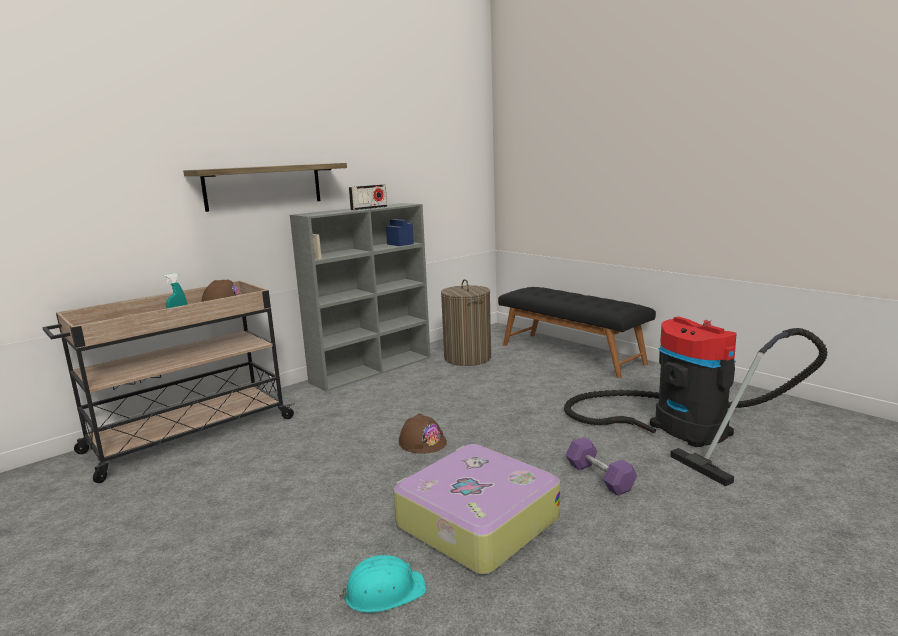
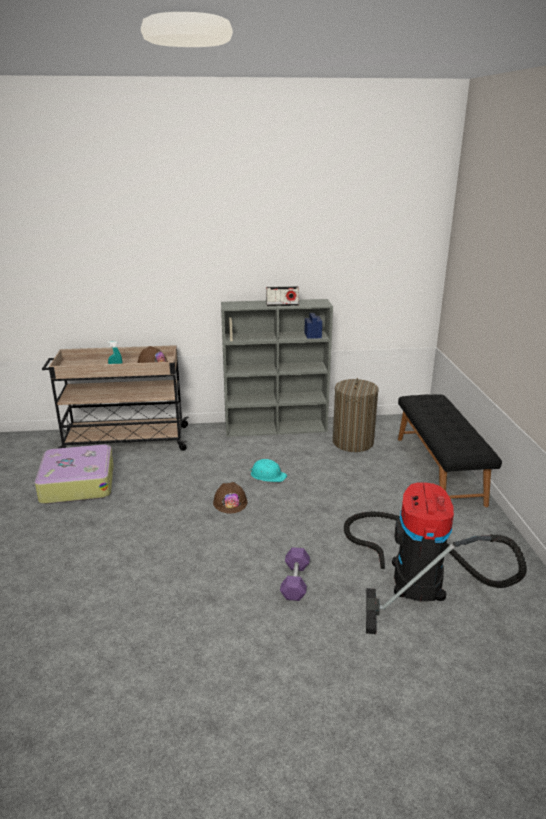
camera: 35 degrees right, 10 degrees up
shelf [183,163,347,212] -> none
turquoise hard hat [339,555,426,613] -> turquoise hard hat moved to [249,459,287,482]
suitcase [393,444,560,574] -> suitcase moved to [35,444,114,504]

